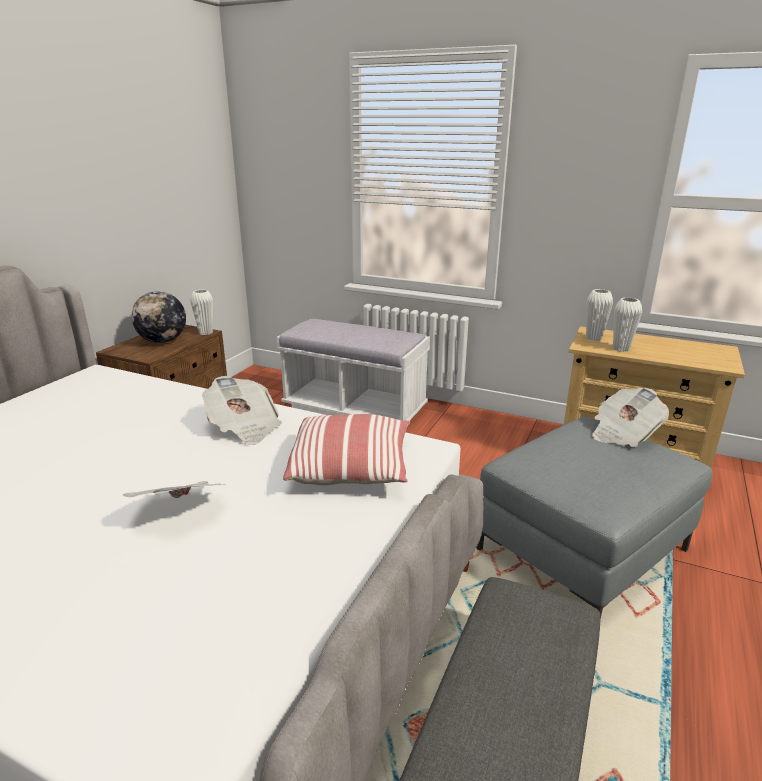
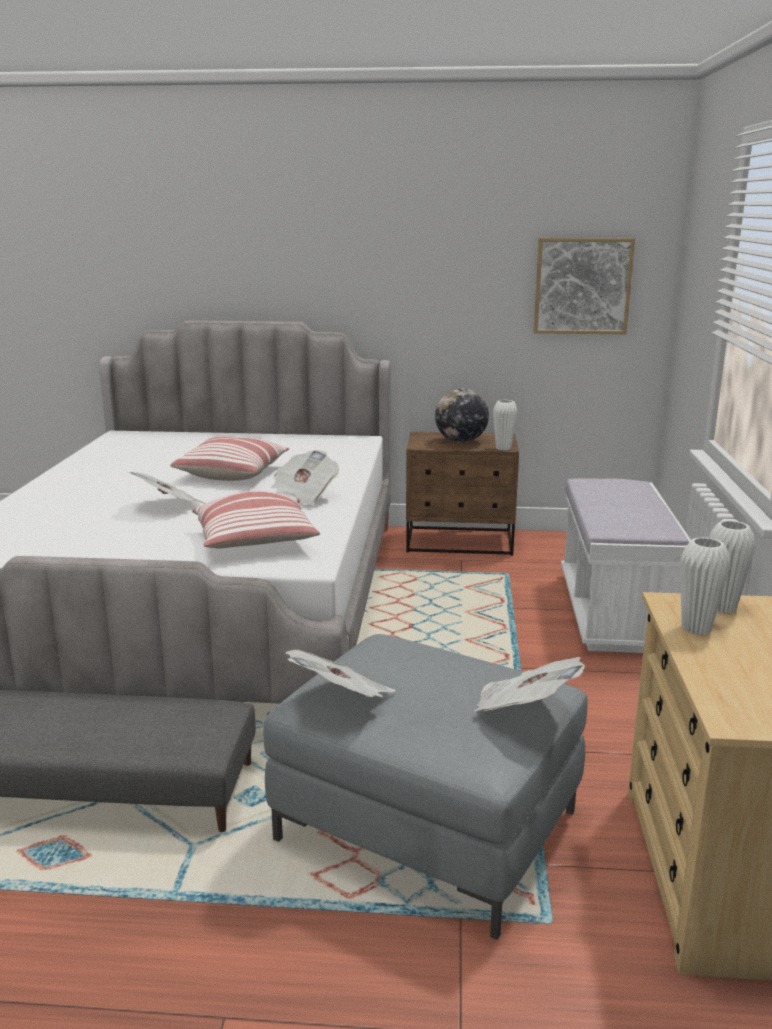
camera: 70 degrees right, 5 degrees down
none -> pillow [170,436,289,481]
none -> newspaper [286,650,396,698]
none -> picture [534,238,635,334]

